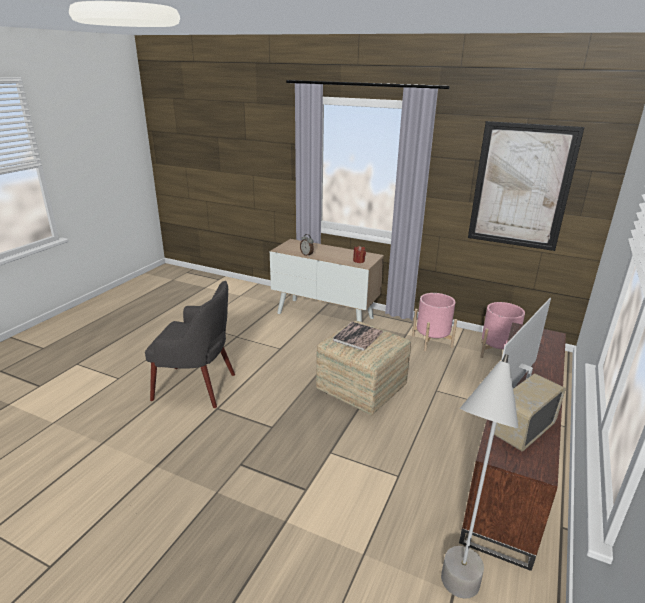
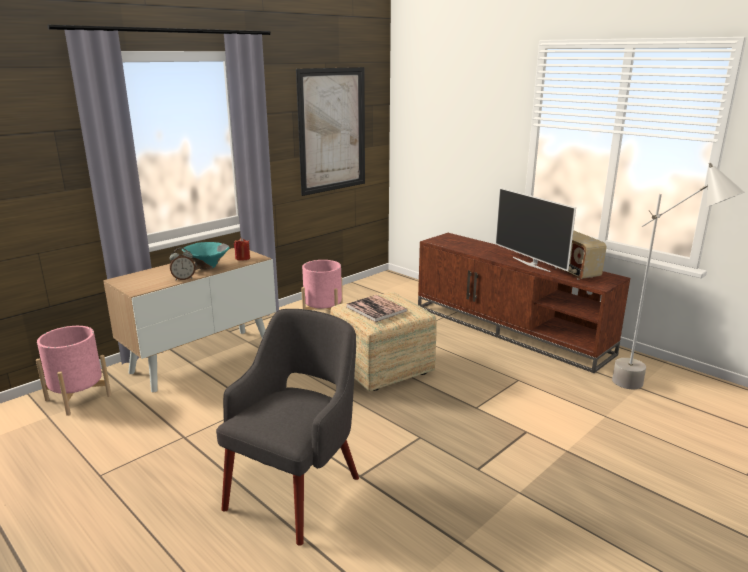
camera: 70 degrees left, 5 degrees down
pink planter [480,302,525,358] -> pink planter moved to [36,326,112,416]
none -> turquoise bowl [182,242,230,270]

